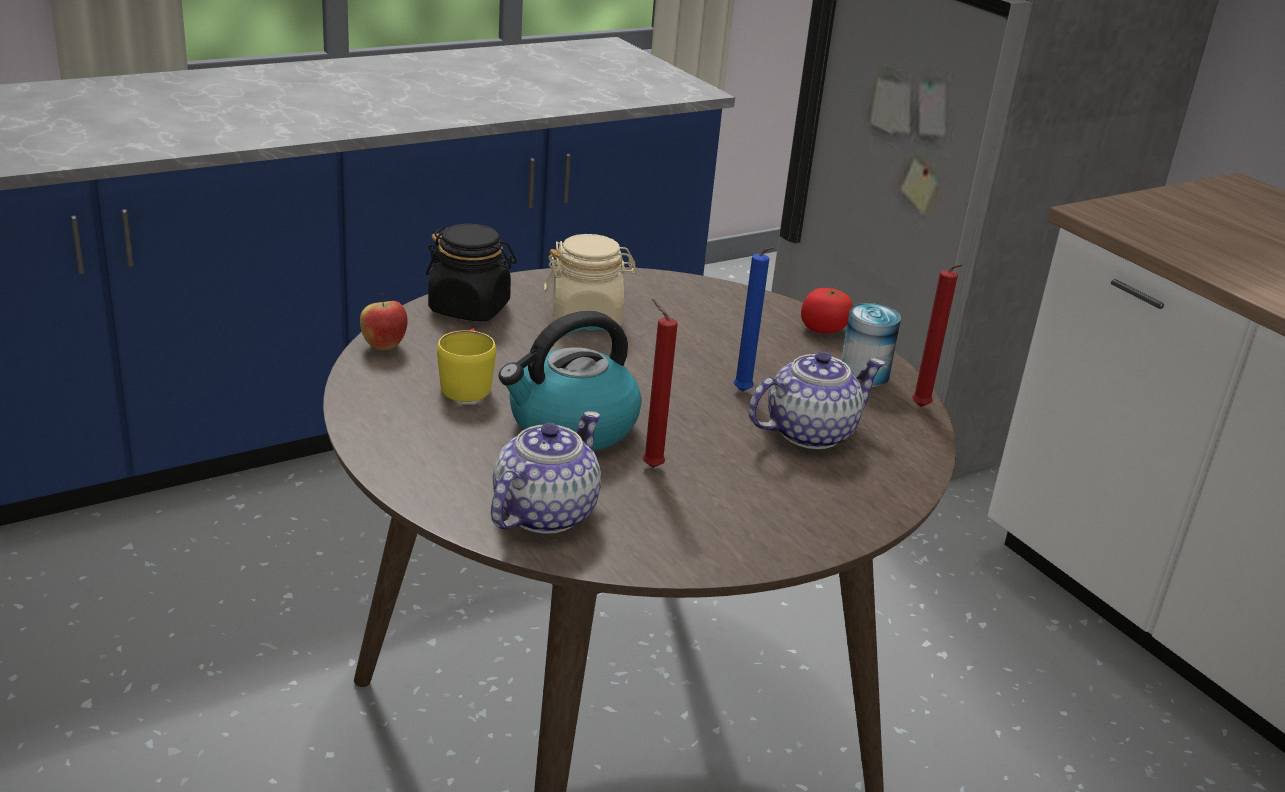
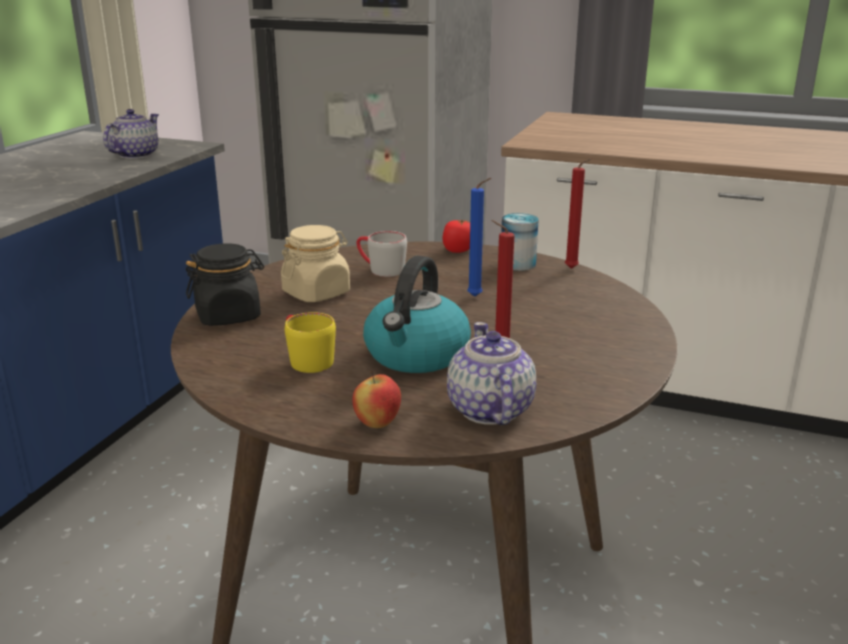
camera: 35 degrees left, 5 degrees down
apple [360,293,408,350] -> apple moved to [353,371,401,428]
teapot [748,351,885,449] -> teapot moved to [103,109,159,159]
none -> grey mug [356,231,407,277]

